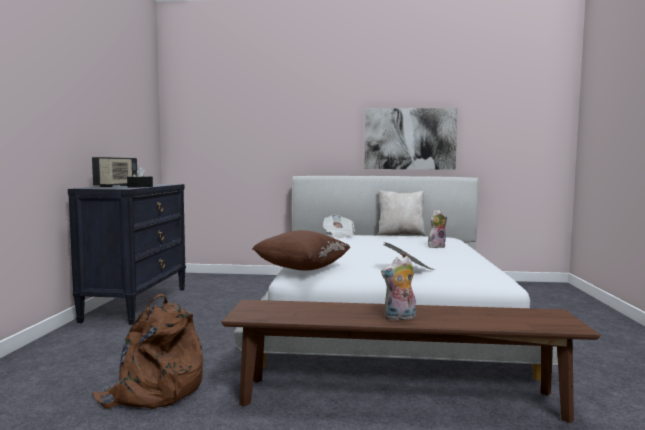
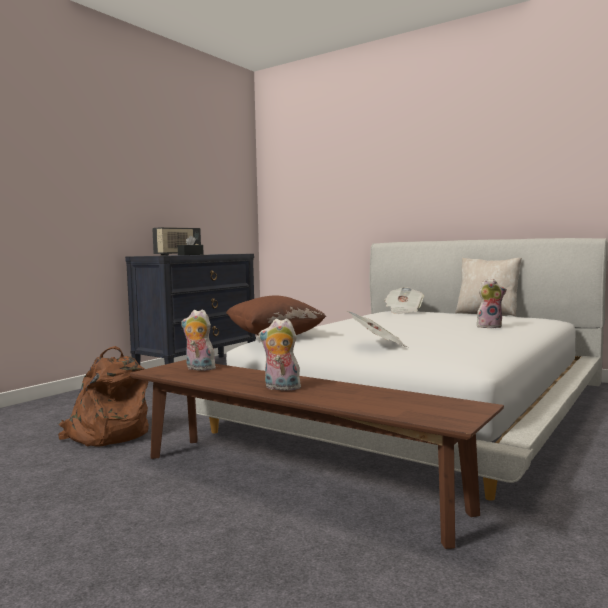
camera: 30 degrees right, 0 degrees up
picture [364,108,458,170] -> none
none -> plush toy [181,309,216,371]

